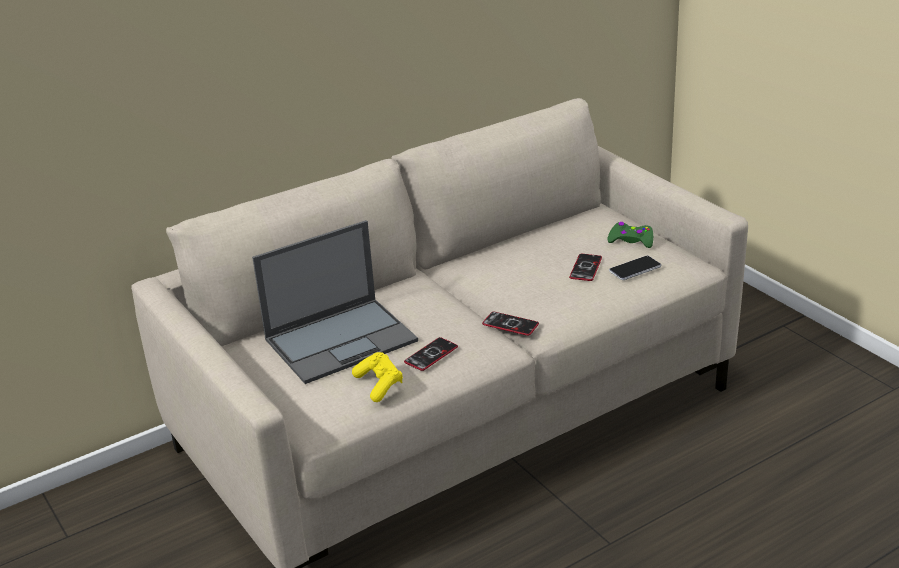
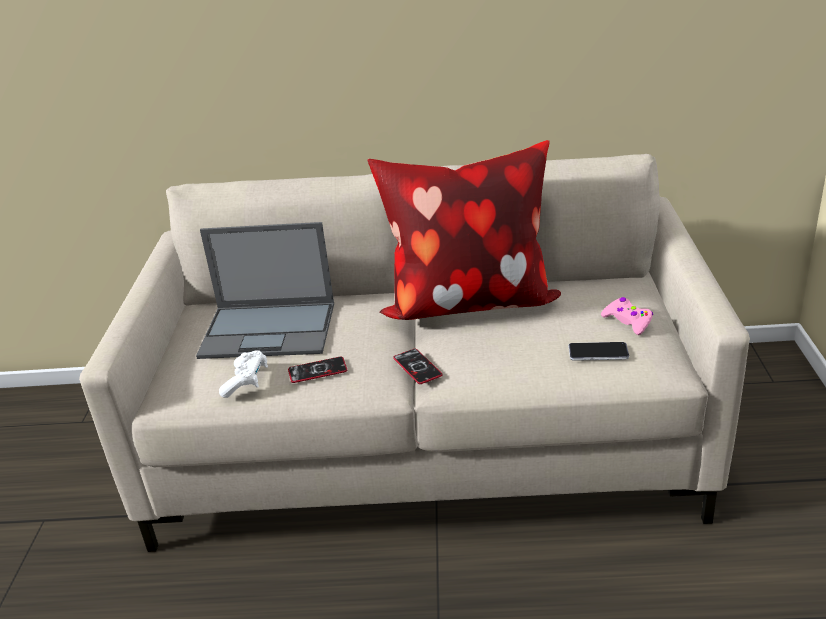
camera: 35 degrees right, 0 degrees up
yellow game controller [352,352,403,402] -> white game controller [219,350,268,398]
phone [569,254,602,281] -> none
green game controller [607,222,653,248] -> pink game controller [601,297,653,335]
none -> pillow [368,140,561,320]

